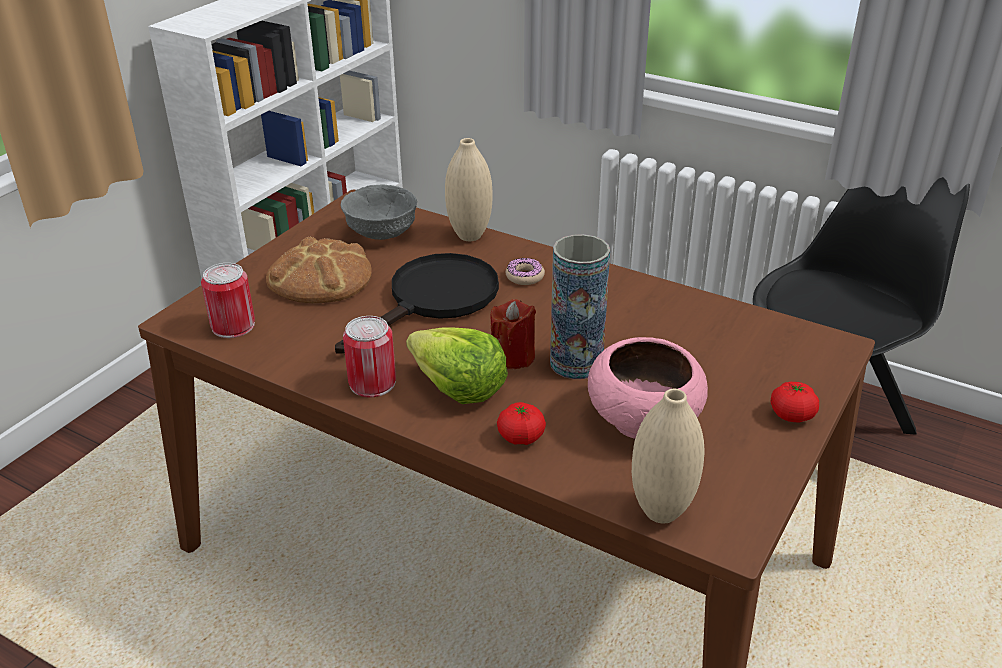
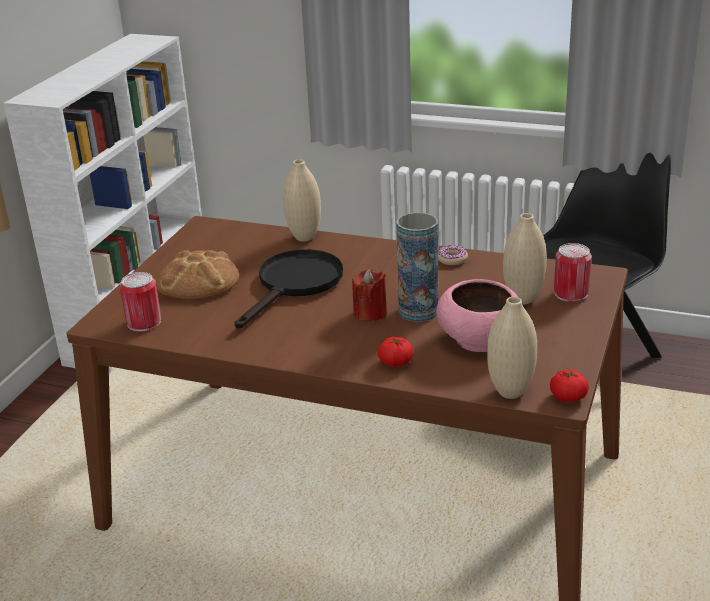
camera: 10 degrees left, 5 degrees down
grey bowl [340,185,417,240] -> none
can [343,316,396,398] -> can moved to [554,243,592,302]
lettuce [406,328,508,404] -> none
donut [506,258,545,285] -> donut moved to [438,245,468,265]
tomato [771,382,819,422] -> tomato moved to [550,370,589,402]
none -> beige vase [503,213,547,304]

